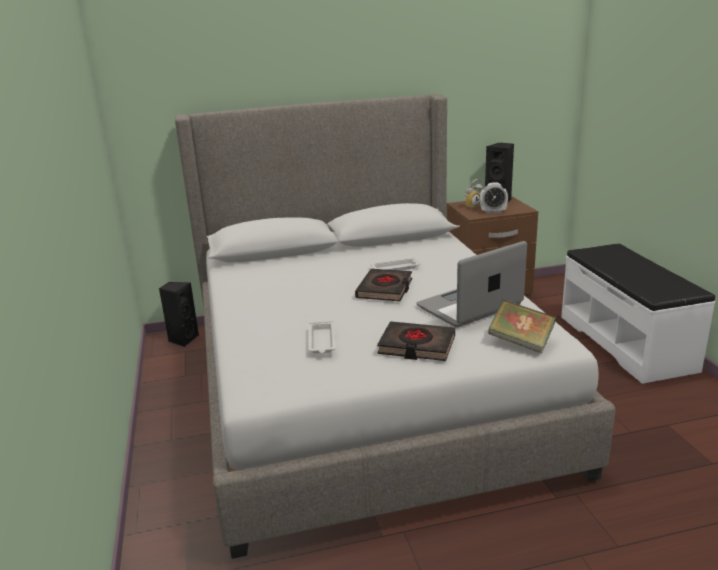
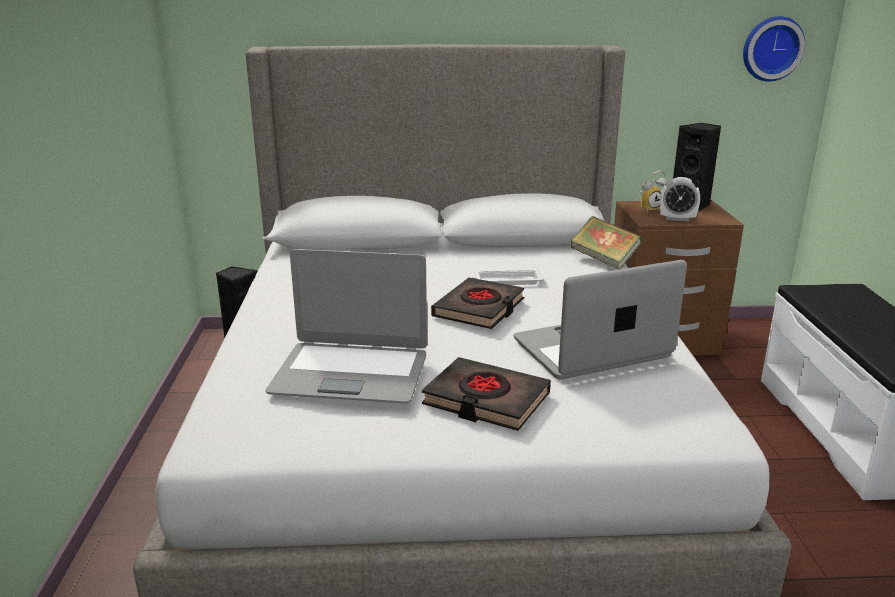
camera: 10 degrees right, 0 degrees up
white tray [308,321,336,354] -> laptop [266,249,427,403]
book [488,299,556,354] -> book moved to [571,216,642,270]
none -> wall clock [743,16,805,81]

